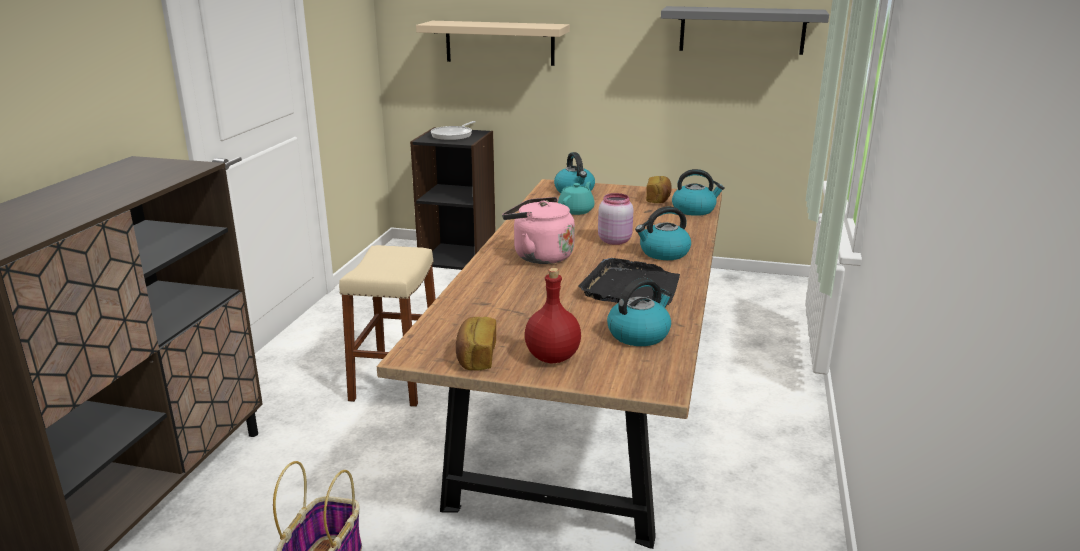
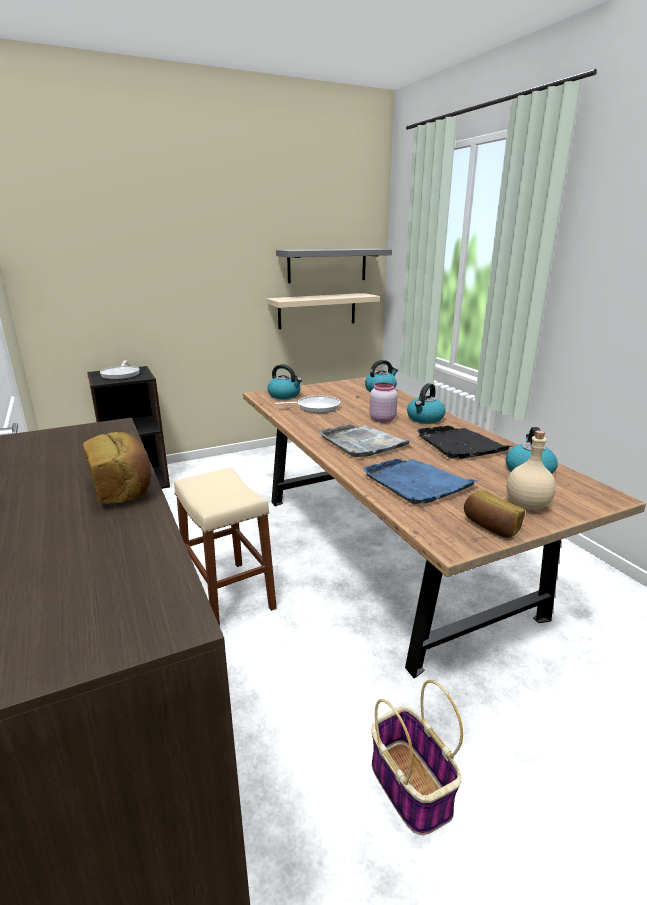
camera: 40 degrees left, 0 degrees up
beige shelf [416,21,570,66] -> beige shelf moved to [267,293,380,329]
pink kettle [502,197,575,264] -> grey tray [319,424,413,457]
red bottle [525,268,581,364] -> beige bottle [506,430,556,510]
turquoise teapot [558,181,595,215] -> frying pan [275,396,340,413]
bread [646,176,672,203] -> bread moved to [83,432,151,504]
none -> blue tray [363,459,478,504]

